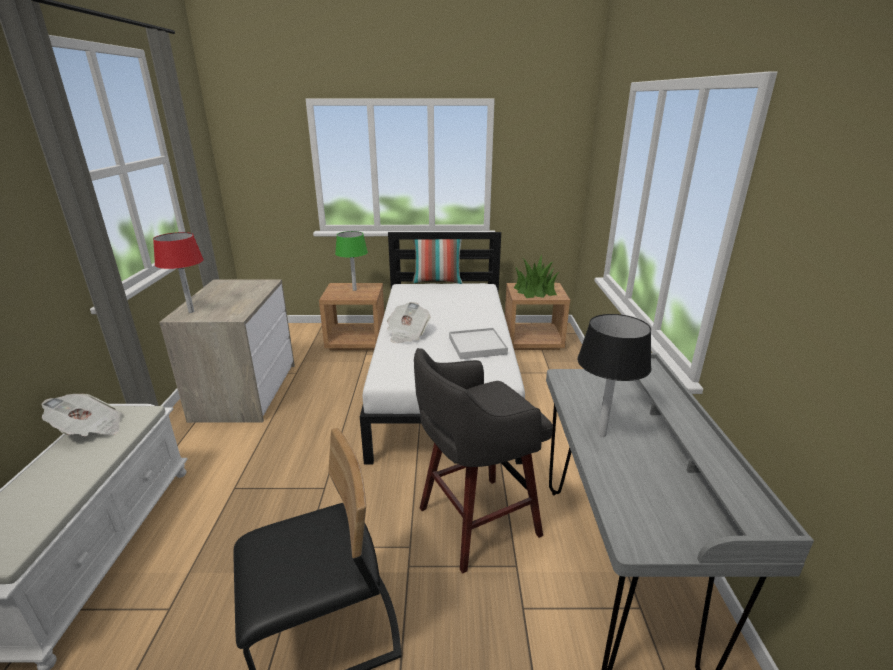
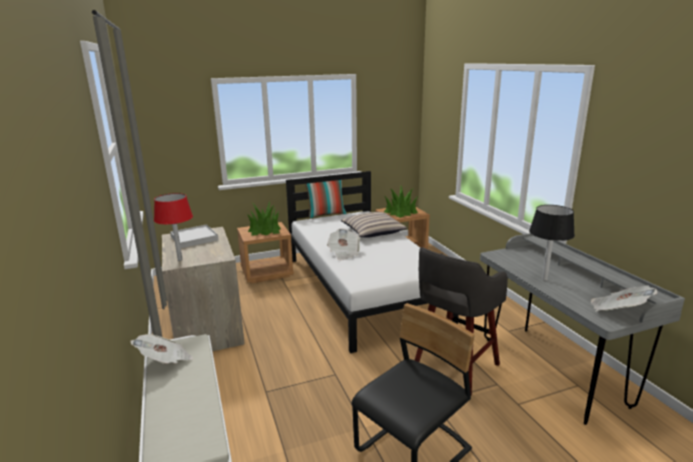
camera: 20 degrees left, 5 degrees down
green table lamp [335,231,368,291] -> potted plant [247,201,281,236]
white tray [449,328,508,359] -> white tray moved to [170,224,218,248]
none -> pillow [341,212,407,238]
none -> newspaper [591,286,657,311]

